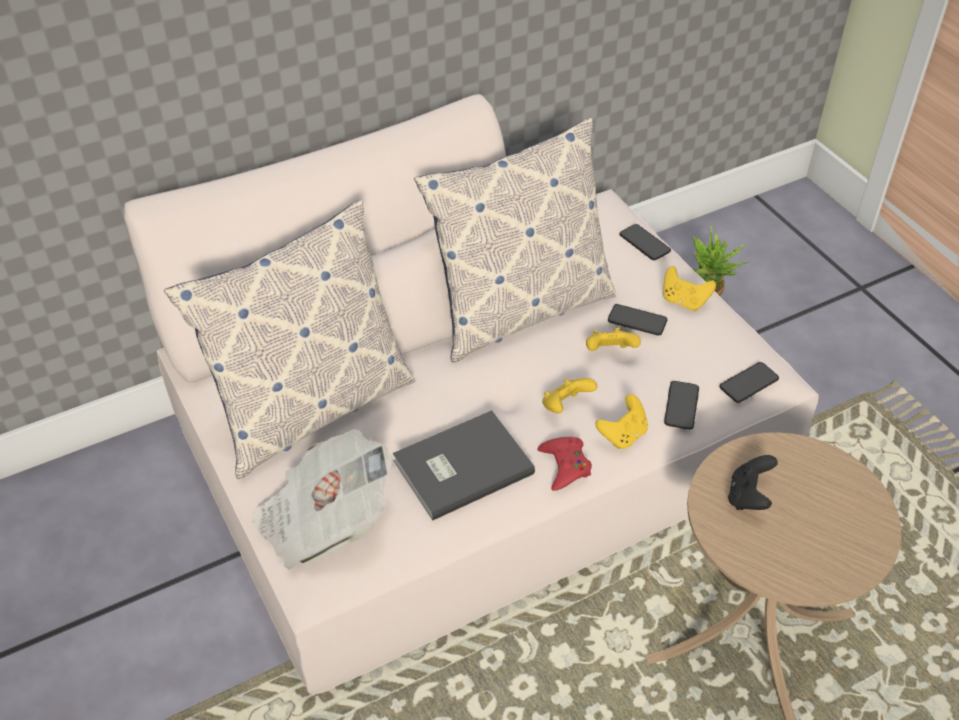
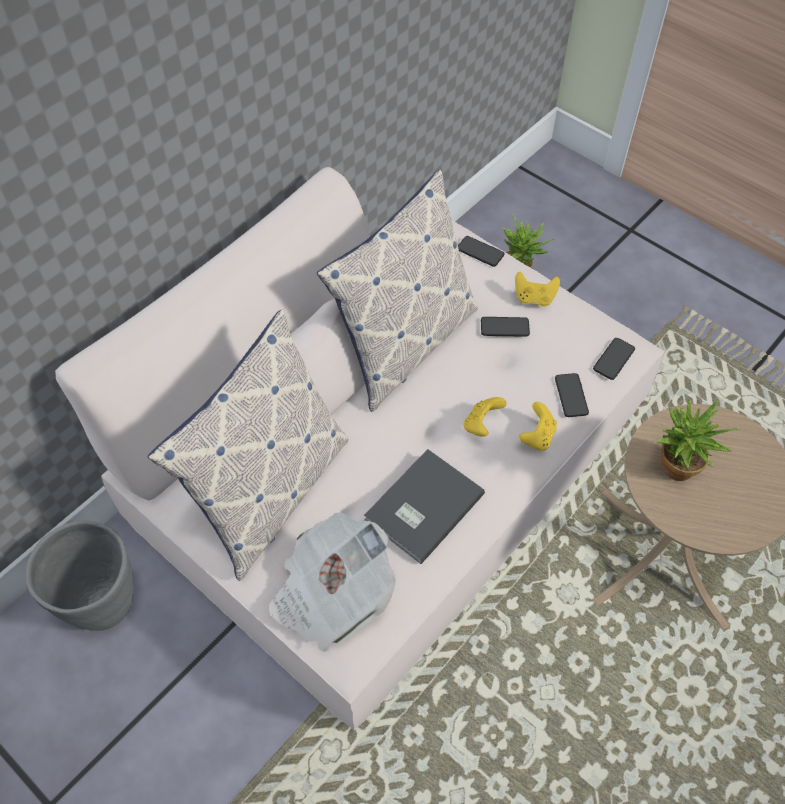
camera: 20 degrees left, 10 degrees up
red game controller [537,437,592,491] -> none
yellow game controller [586,328,641,351] -> none
black game controller [728,455,778,510] -> potted plant [657,399,741,481]
none -> grey planter [25,521,134,631]

